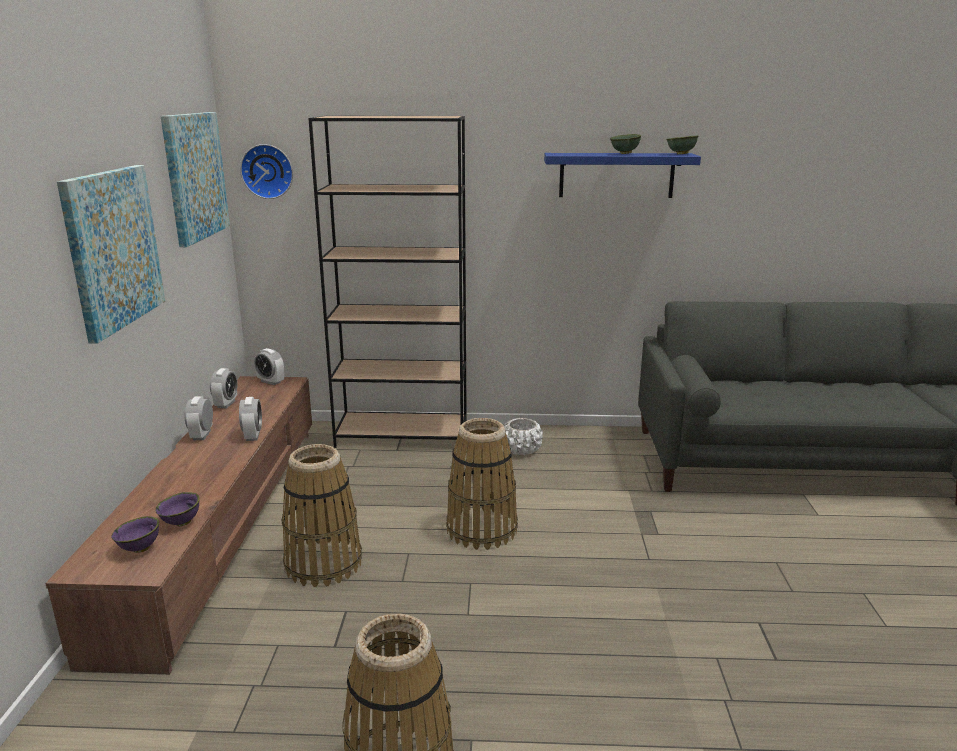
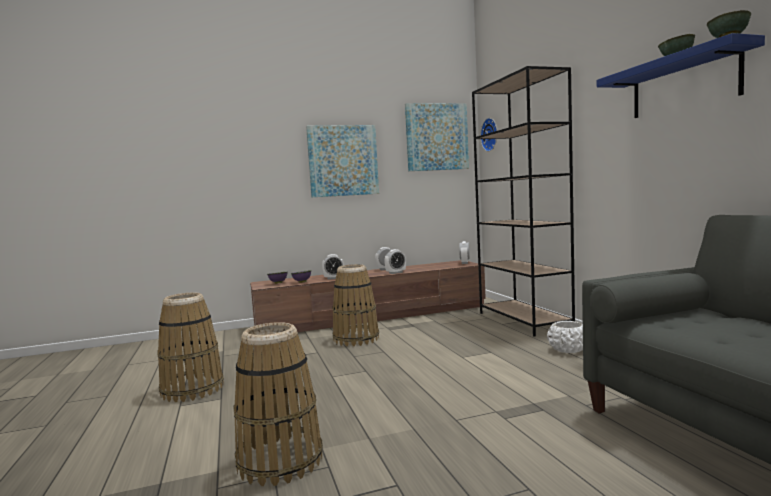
camera: 70 degrees right, 15 degrees down
alarm clock [210,368,238,408] -> alarm clock moved to [322,254,344,280]
basket [446,418,518,550] -> basket moved to [233,322,323,486]

